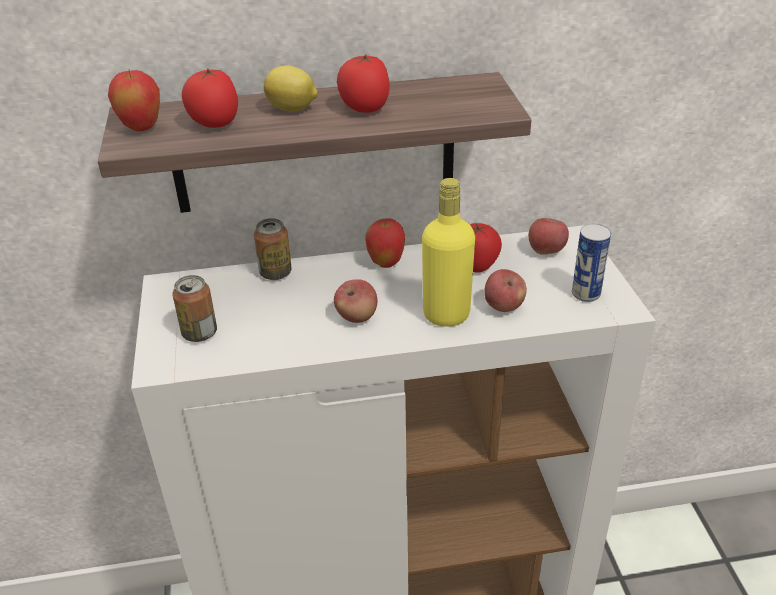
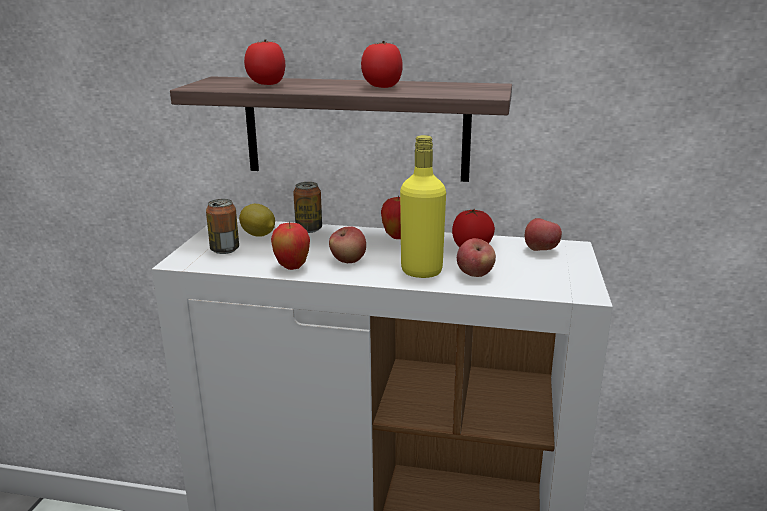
camera: 20 degrees right, 15 degrees down
apple [108,69,160,131] -> apple moved to [271,221,310,270]
lemon [264,65,318,112] -> lemon moved to [239,204,275,237]
can [572,223,611,302] -> none

